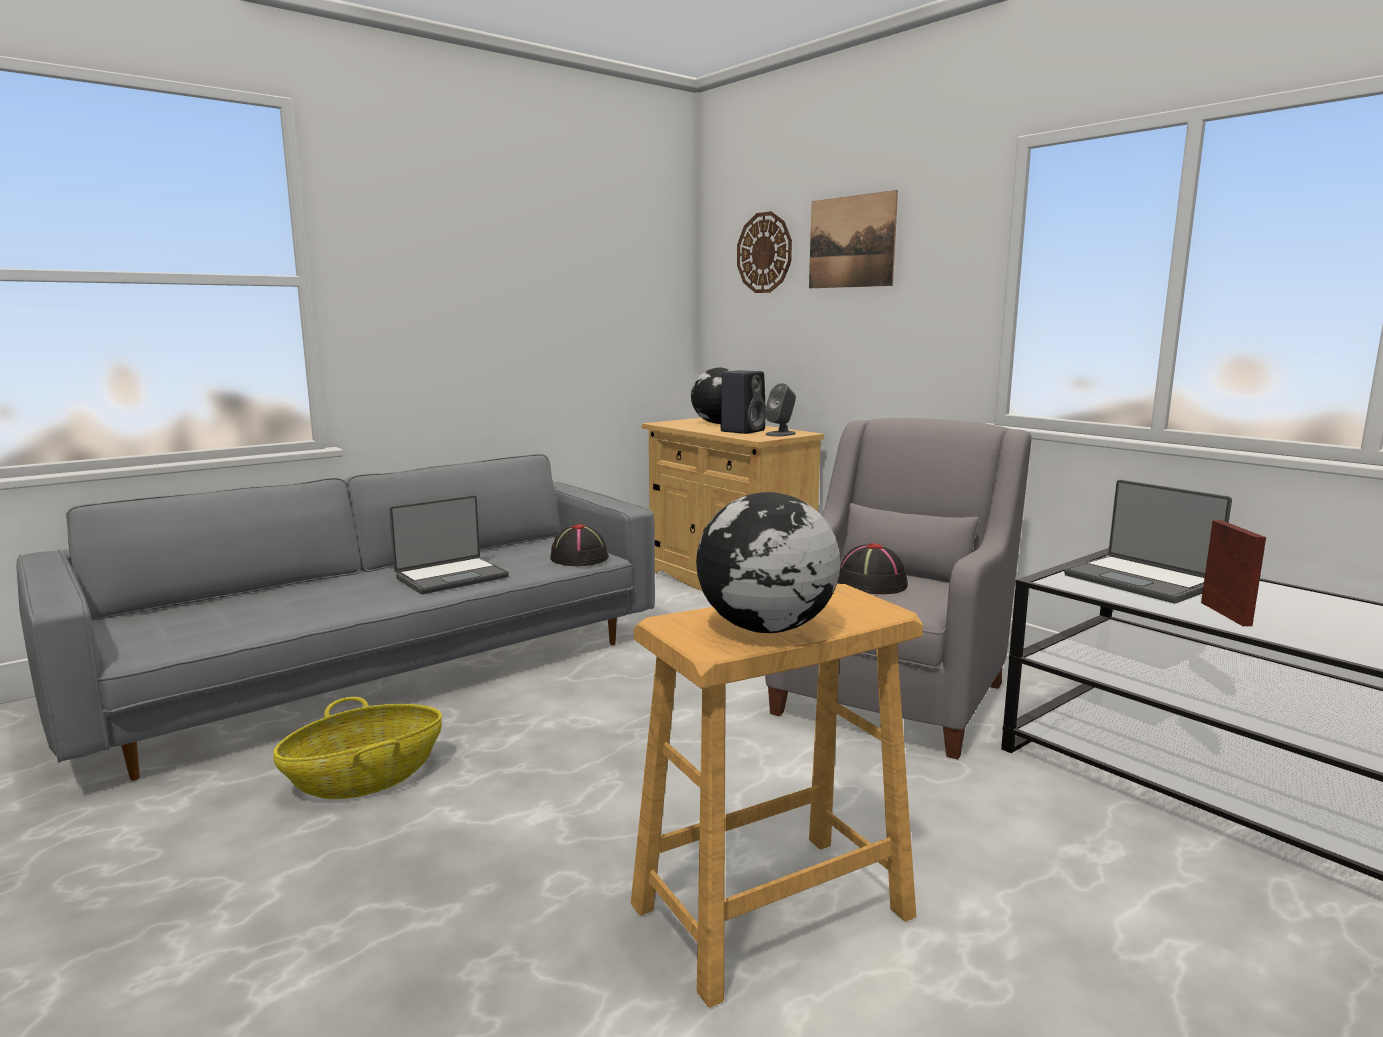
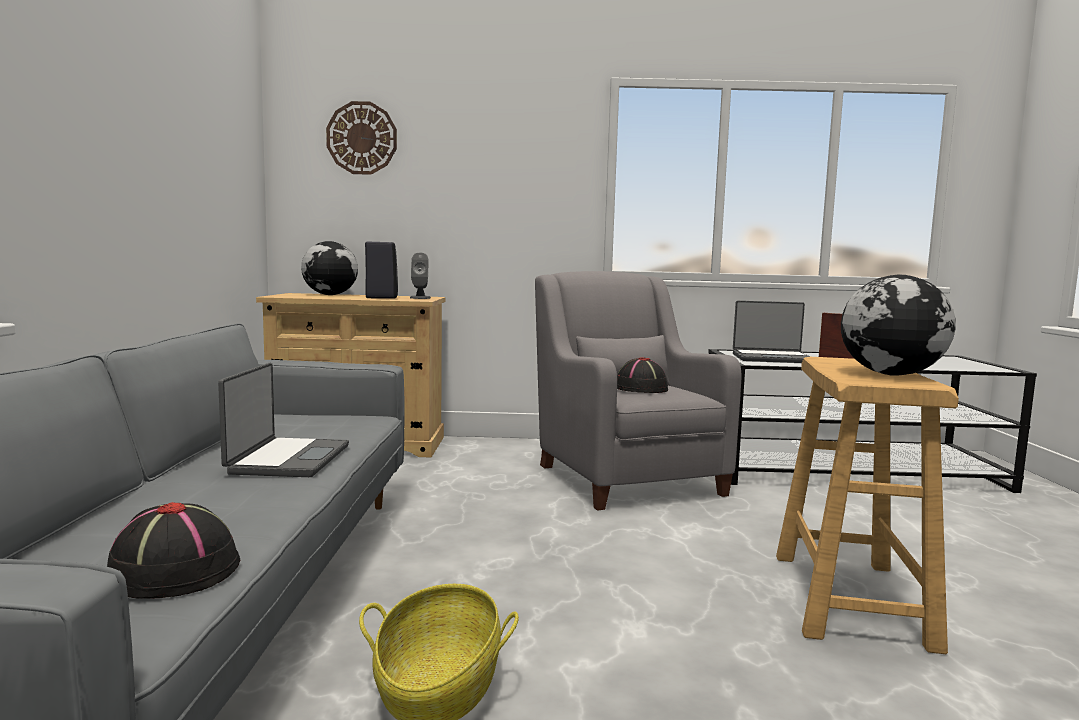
camera: 50 degrees left, 5 degrees down
black hat [550,524,609,566] -> black hat moved to [107,502,240,599]
picture [809,190,898,288] -> none

